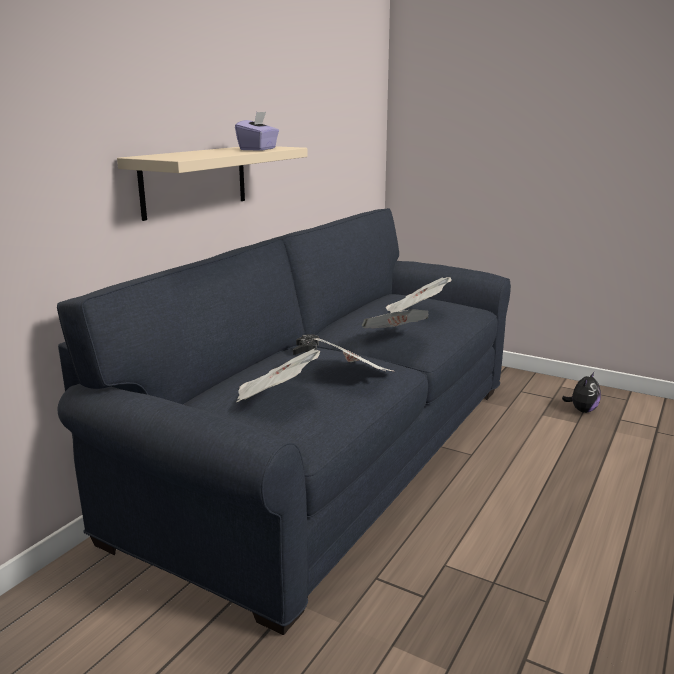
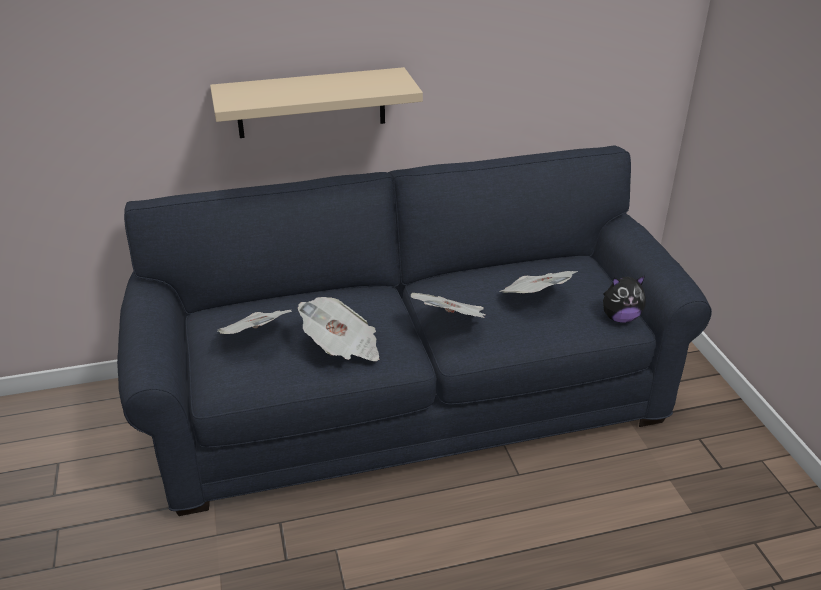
camera: 45 degrees right, 15 degrees up
purple tissue box [235,112,279,151] -> none
black game controller [293,334,319,355] -> none
plush toy [562,372,601,413] -> plush toy moved to [603,276,645,323]

